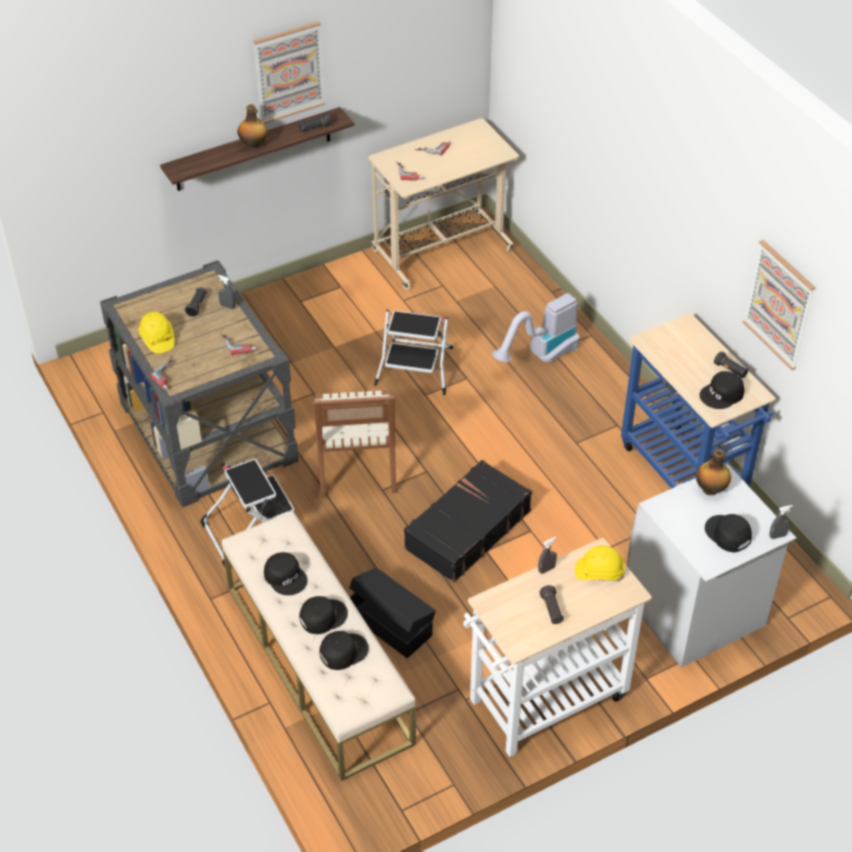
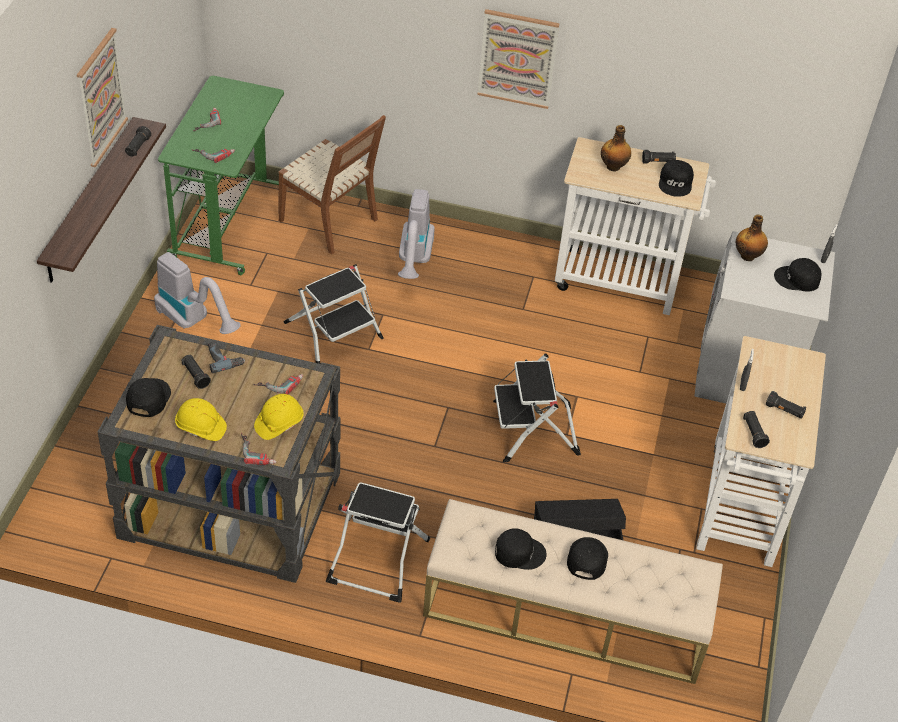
camera: 50 degrees left, 0 degrees up
grey spray bottle [218,275,235,309] -> power drill [208,341,245,373]
bottle [238,104,267,149] -> bottle moved to [601,125,631,171]
chair [314,390,397,498] -> chair moved to [278,115,386,254]
black cap [319,631,369,670] -> black cap moved to [126,378,171,417]
beige desk [368,119,519,290] -> green desk [158,76,284,275]
black suitcase [404,460,532,582] -> step ladder [493,353,581,462]
yellow hard hat [575,545,625,582] -> yellow hard hat moved to [254,394,304,440]
blue cart [621,313,775,489] -> white cart [555,137,716,315]
picture [743,240,816,370] -> picture moved to [477,9,560,109]
none -> vacuum cleaner [154,252,241,334]
none -> black flashlight [743,411,770,448]

